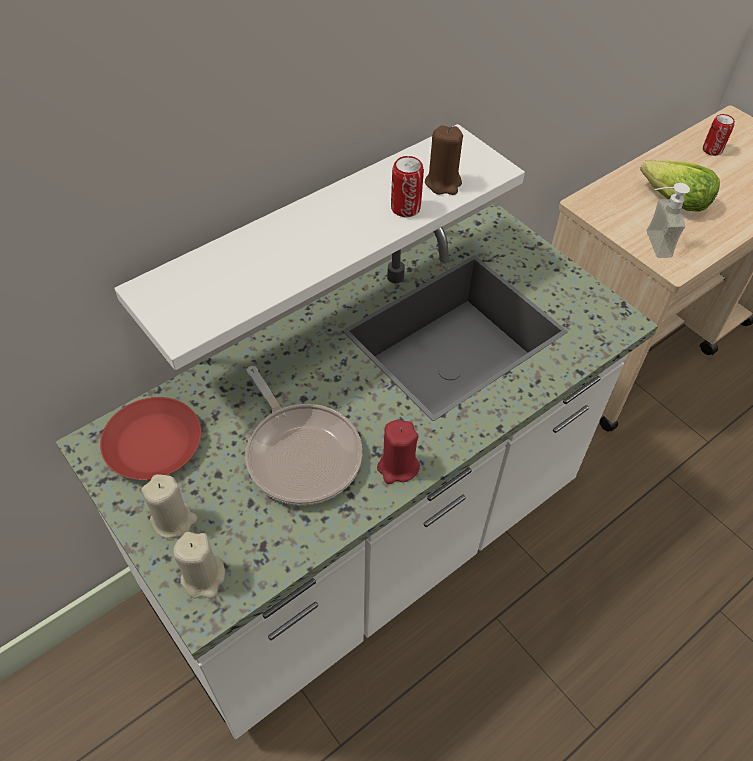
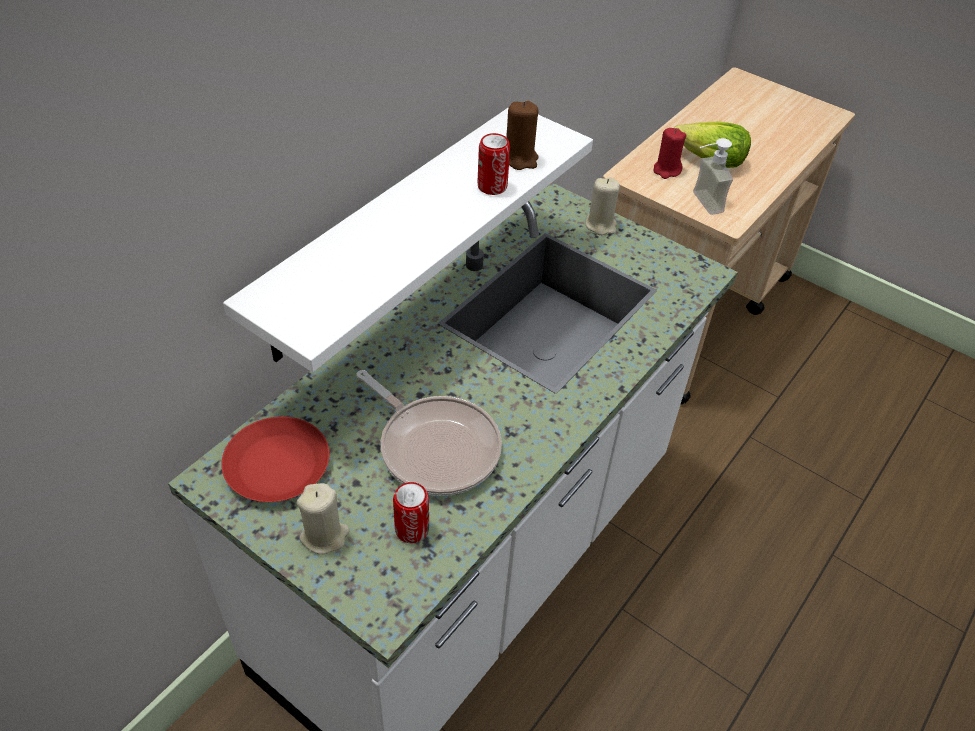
camera: 15 degrees left, 5 degrees down
beige candle [173,531,225,599] -> beige candle moved to [586,177,620,235]
red candle [377,420,420,484] -> red candle moved to [653,128,686,179]
can [703,114,735,156] -> can moved to [393,482,429,543]

